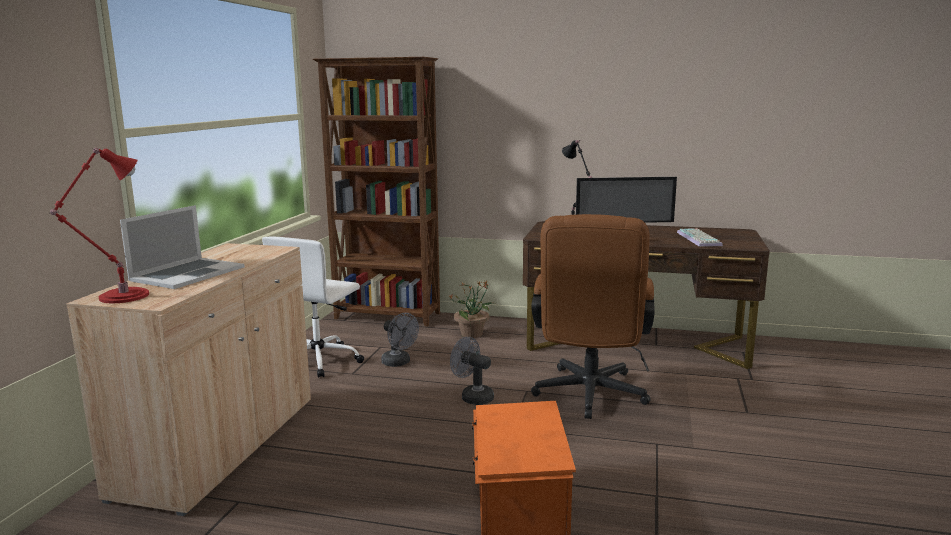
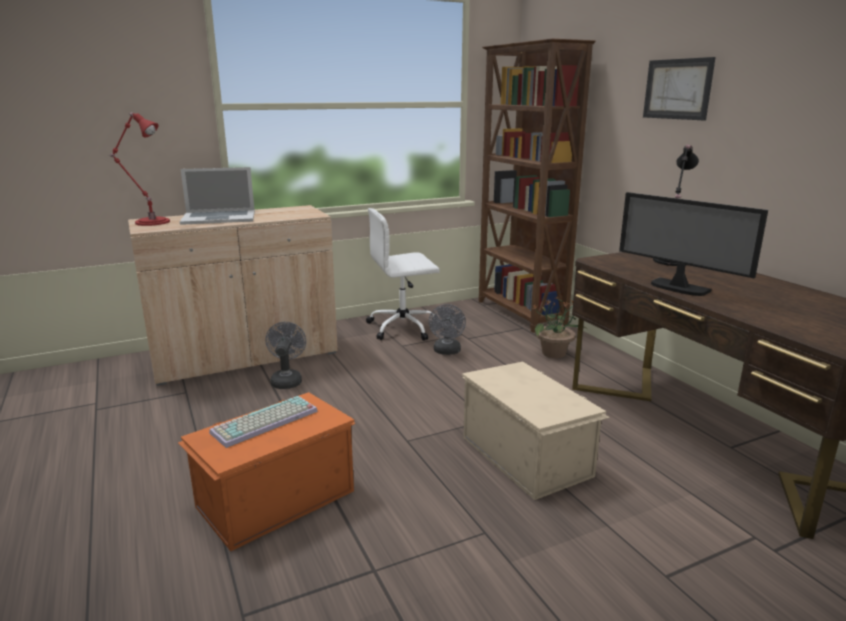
camera: 50 degrees right, 5 degrees up
grey fan [450,337,494,405] -> grey fan moved to [266,322,306,389]
brown office chair [531,214,655,419] -> beige storage box [462,362,610,500]
keyboard [677,228,723,247] -> keyboard moved to [209,396,318,448]
none -> picture [643,57,716,120]

